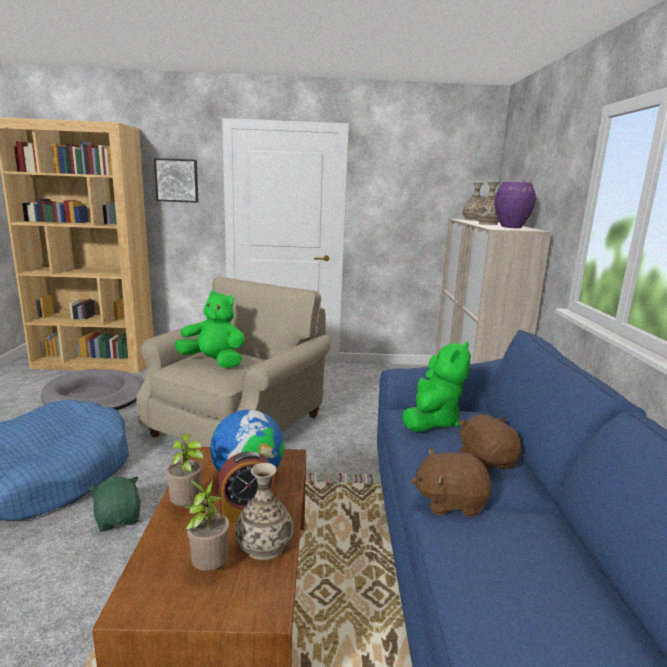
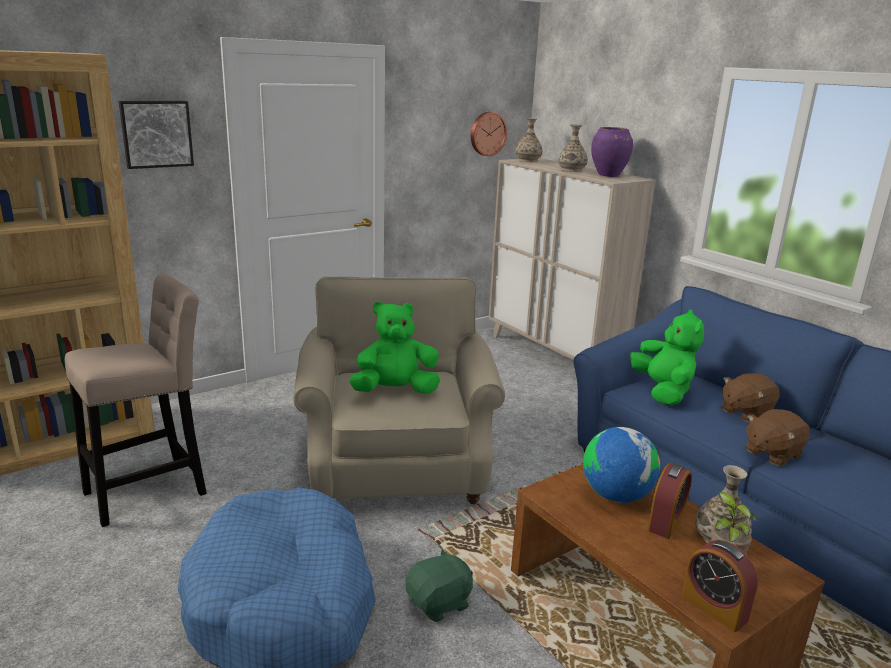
camera: 35 degrees left, 5 degrees up
grey dog bed [41,369,142,410] -> beige stool [65,273,207,527]
green plush toy [89,476,141,532] -> green plush toy turned 120 degrees clockwise [406,548,473,622]
potted plant [166,434,204,513] -> none
brown plush toy [459,414,522,470] -> brown plush toy turned 75 degrees counterclockwise [722,373,780,423]
none -> wall clock [471,112,507,156]
none -> alarm clock [681,540,758,632]

